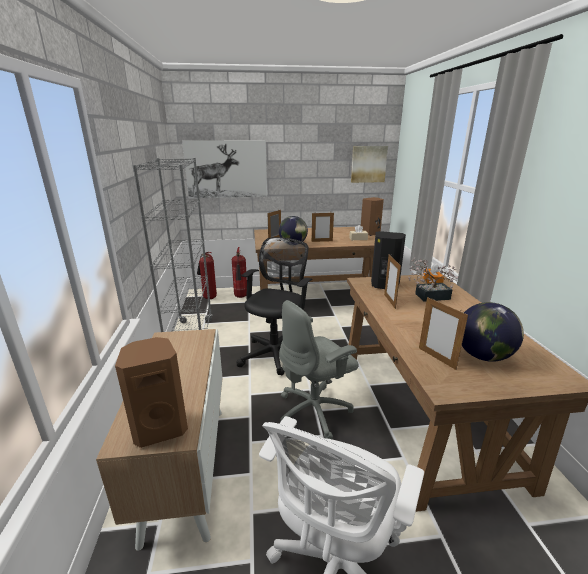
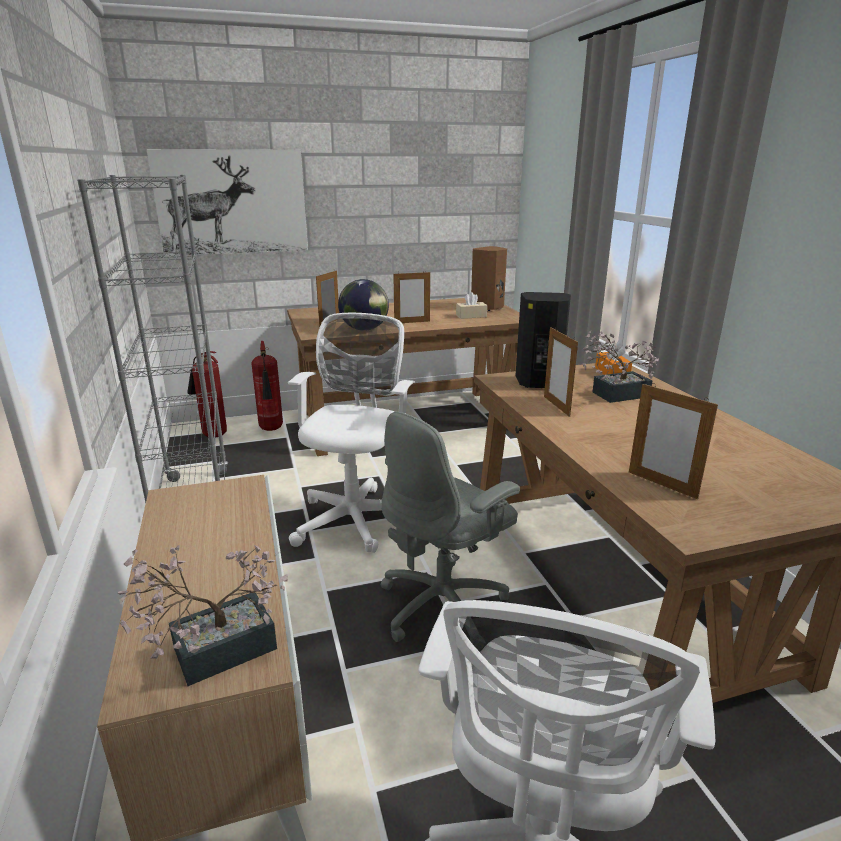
camera: 10 degrees left, 0 degrees up
brown speaker [115,337,188,448] -> potted plant [118,544,288,686]
black office chair [236,237,313,376] -> white office chair [288,313,415,553]
picture [351,146,388,183] -> none
globe [462,302,524,362] -> none

